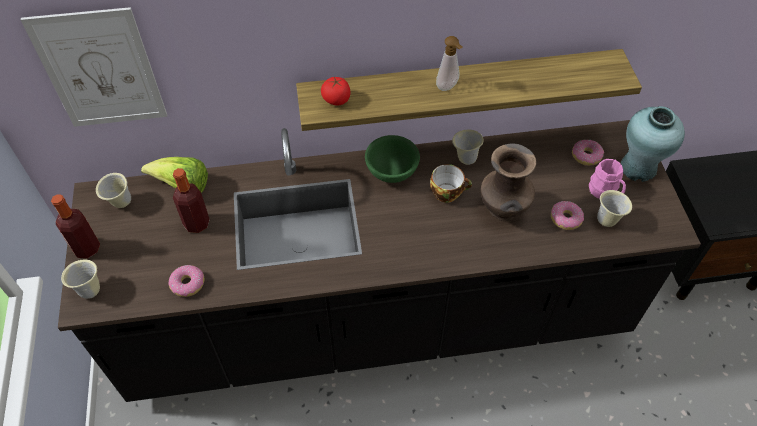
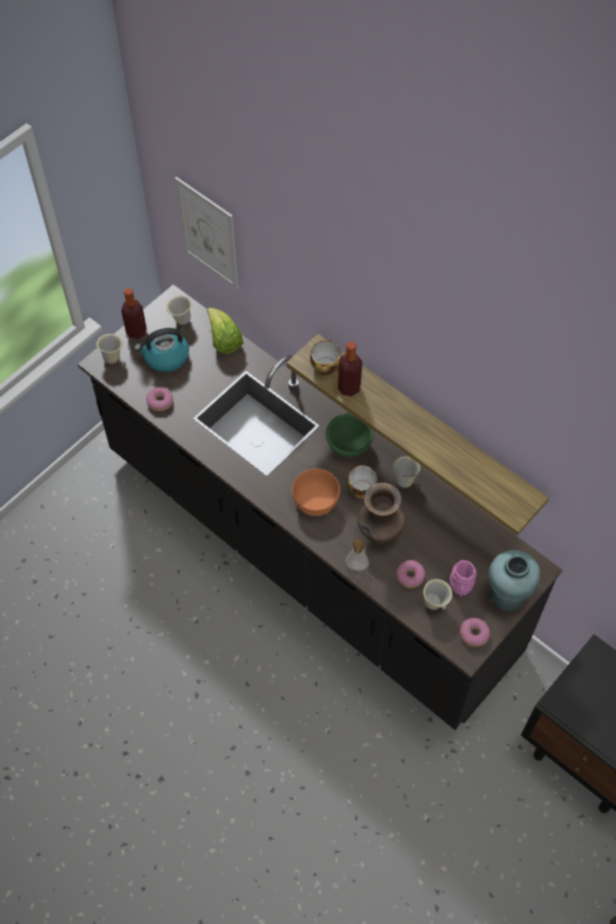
camera: 50 degrees right, 5 degrees up
bottle [173,168,210,233] -> bottle moved to [338,341,362,396]
tomato [321,76,351,106] -> cup [310,339,341,375]
soap dispenser [436,36,463,91] -> soap dispenser moved to [345,539,369,571]
donut [572,140,604,166] -> donut moved to [460,618,490,647]
none -> kettle [134,328,189,372]
none -> orange bowl [292,469,340,516]

